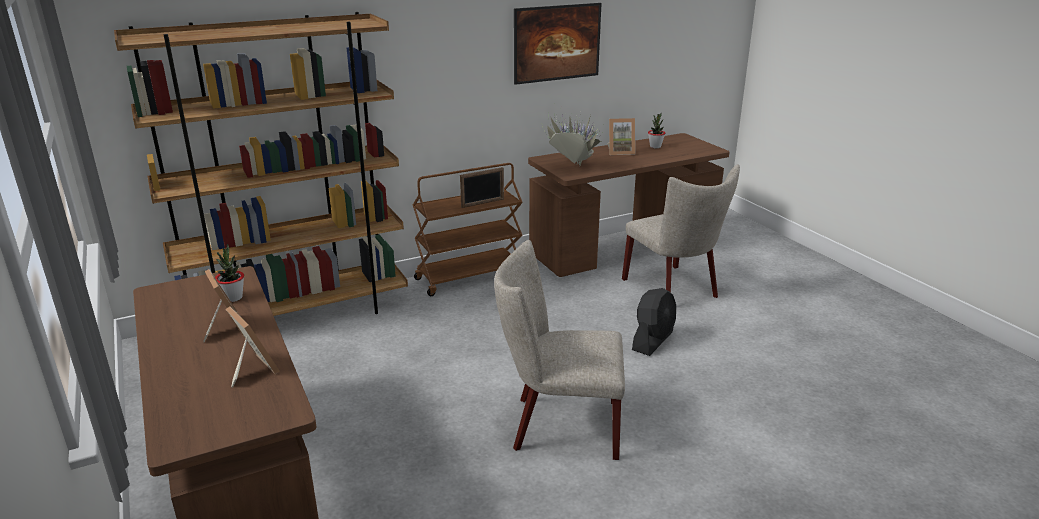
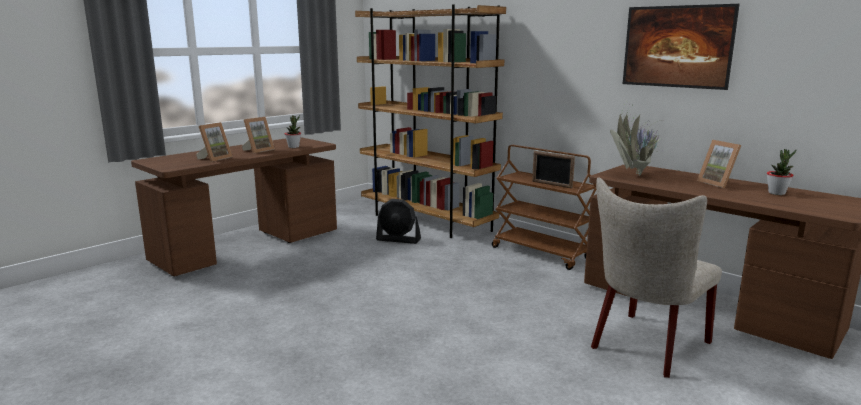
camera: 70 degrees right, 10 degrees down
beige chair [494,240,625,460] -> none
black fan [632,288,676,356] -> black fan moved to [376,199,421,244]

